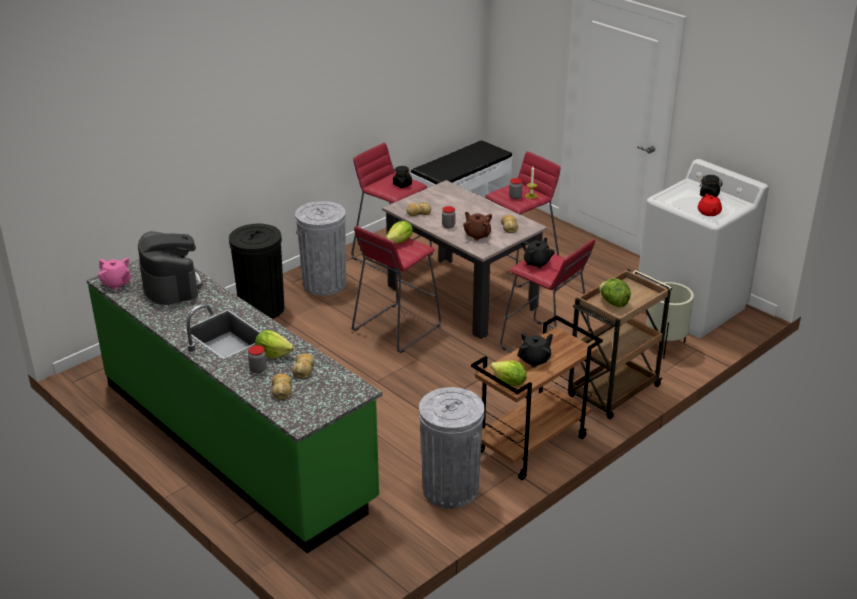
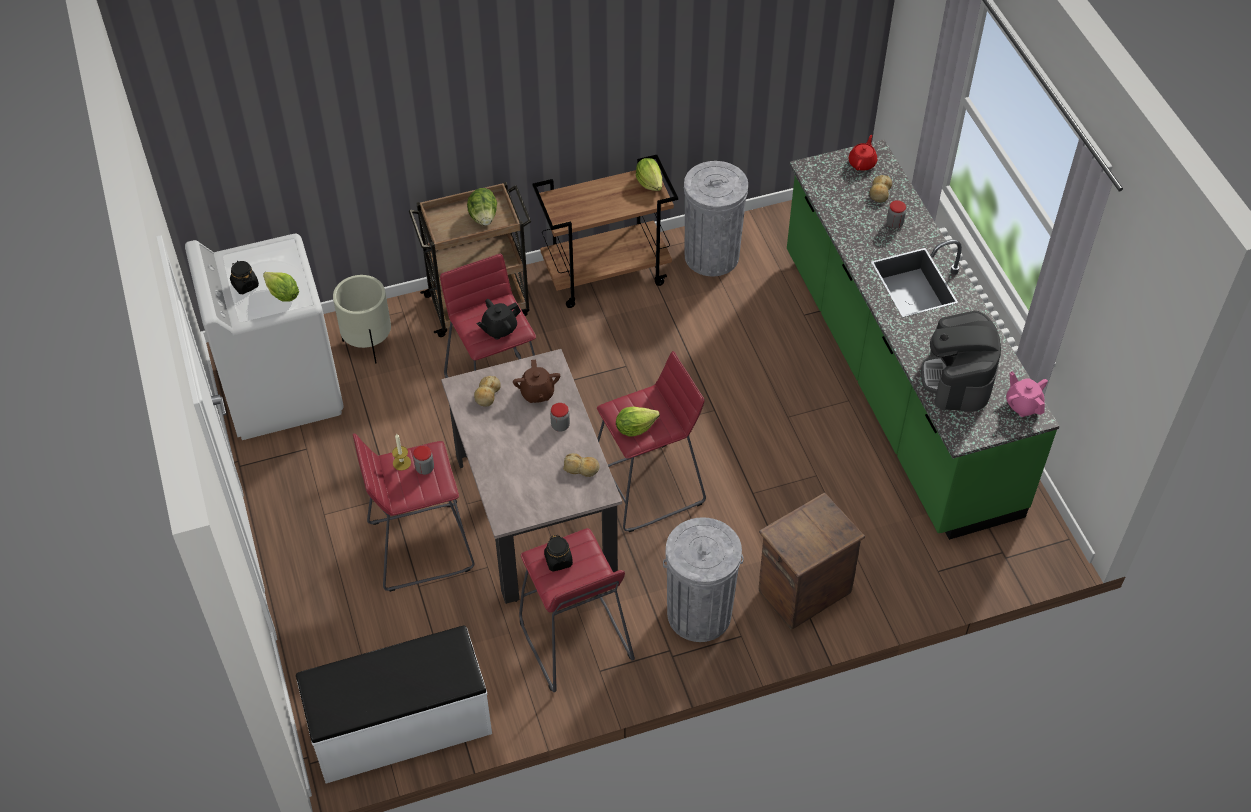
camera: 155 degrees left, 20 degrees up
black trash can [229,224,284,319] -> crate [759,493,865,630]
lettuce [255,330,294,358] -> lettuce moved to [263,272,299,302]
bread [292,354,315,379] -> none
black teapot [517,333,553,368] -> none
red teapot [698,194,722,216] -> red teapot moved to [848,135,877,170]

